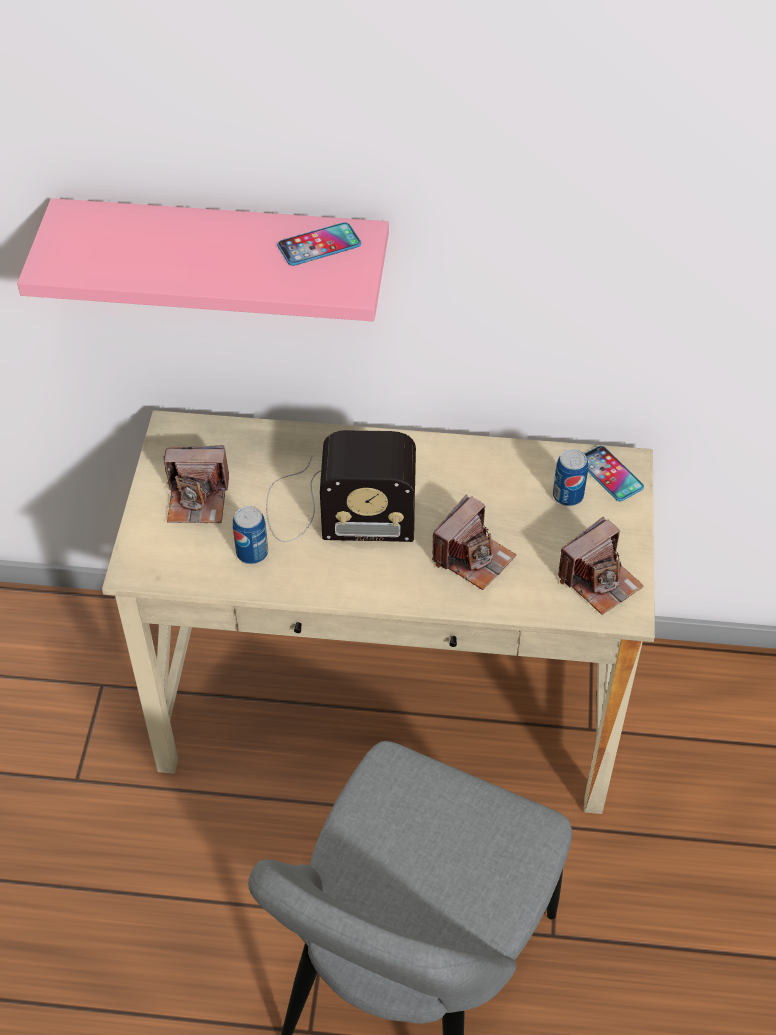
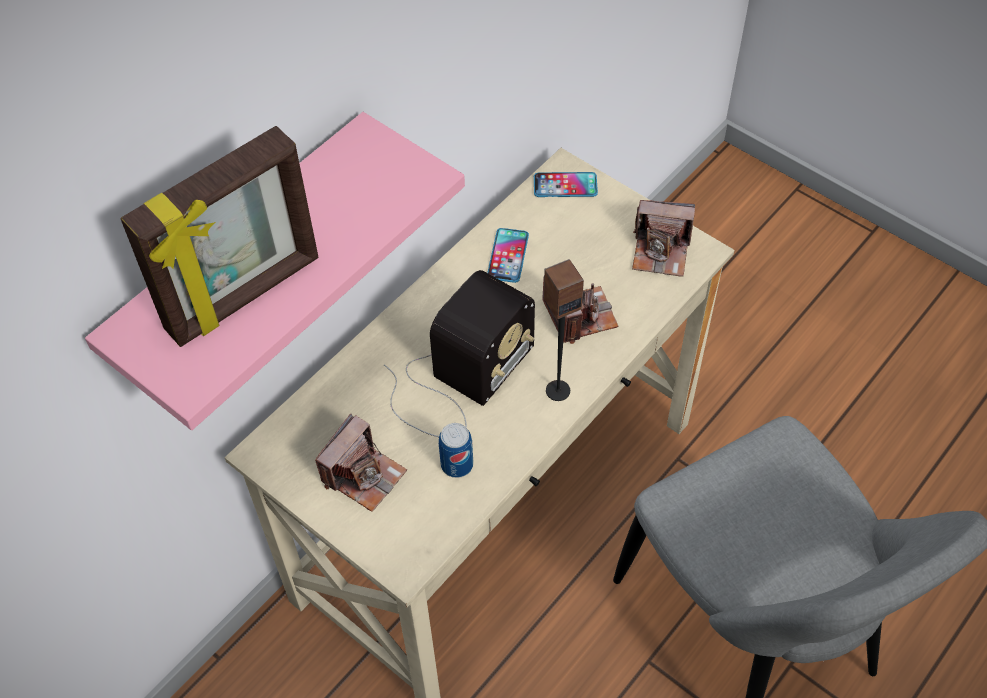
camera: 55 degrees left, 5 degrees up
phone [277,222,361,266] -> phone moved to [487,228,529,283]
can [553,449,588,506] -> none
camera [558,517,644,615] -> camera turned 105 degrees clockwise [632,200,695,277]
none -> picture frame [120,126,318,347]
none -> speaker [544,259,584,401]

